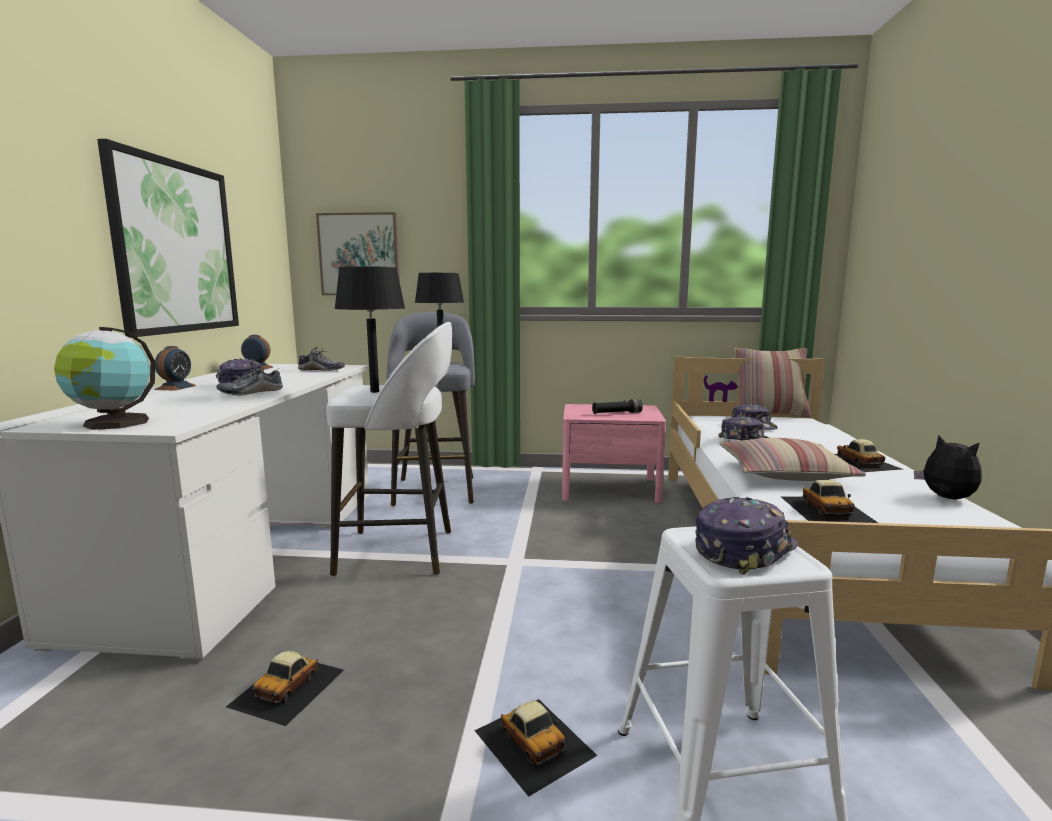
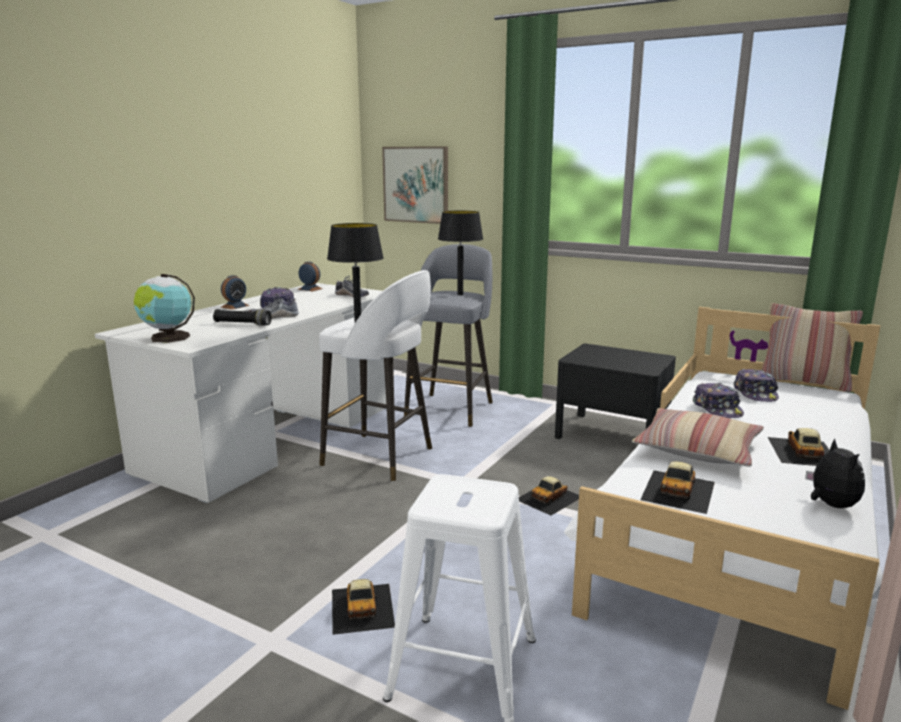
camera: 25 degrees right, 5 degrees up
picture [97,139,239,337] -> none
toy car [226,651,344,726] -> toy car moved to [519,476,579,516]
pink nightstand [562,404,666,504] -> black nightstand [555,344,676,439]
black flashlight [592,399,643,414] -> black flashlight moved to [213,309,272,326]
cap [695,497,798,575] -> none

